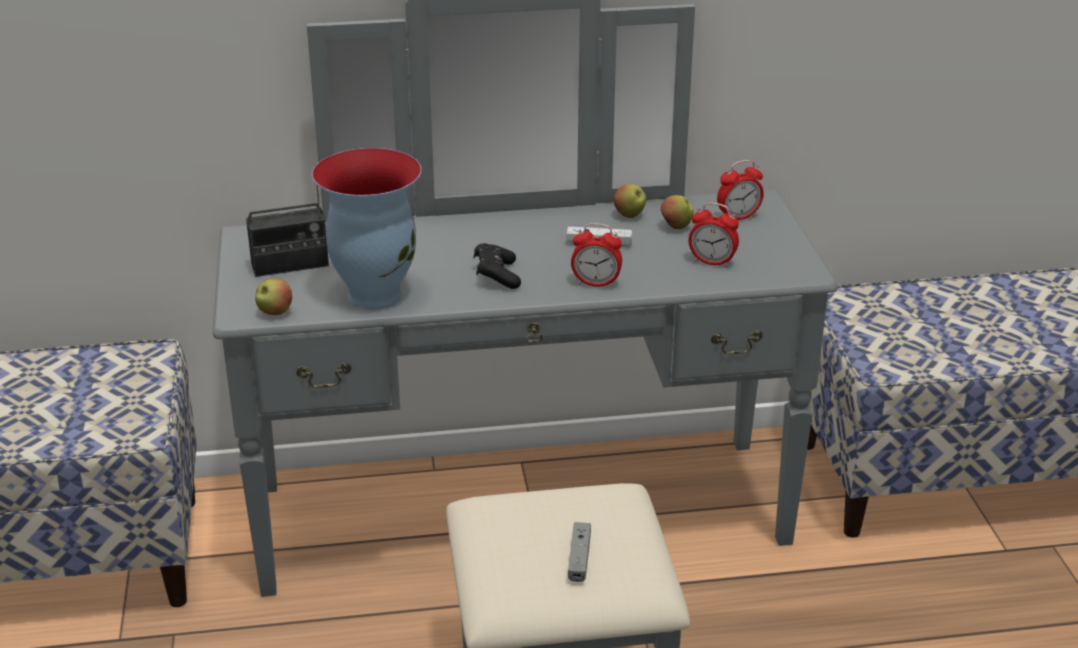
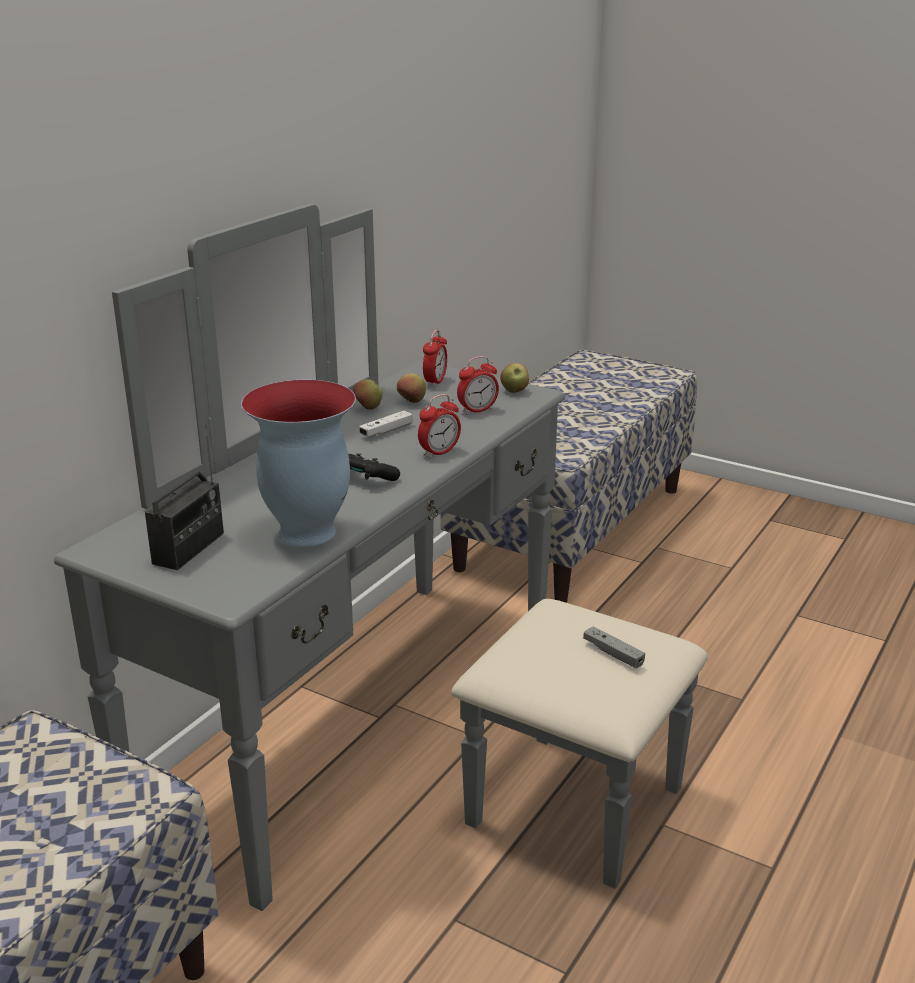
camera: 50 degrees left, 5 degrees down
apple [255,278,292,315] -> apple moved to [500,363,529,393]

